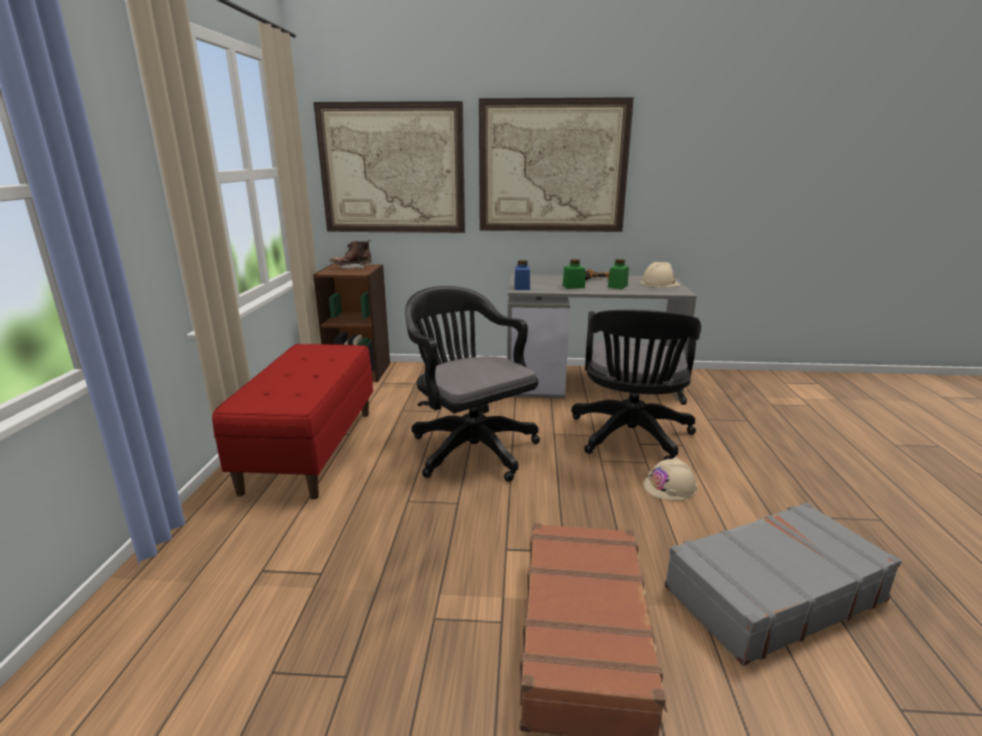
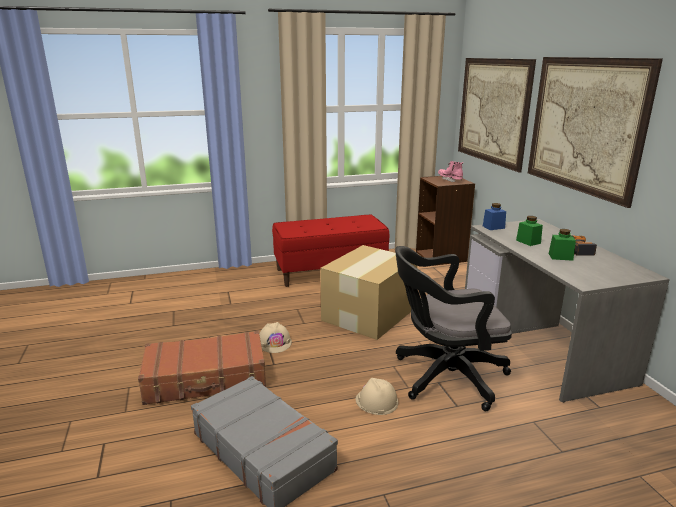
camera: 70 degrees right, 0 degrees up
brown boot [330,240,372,269] -> pink boot [438,161,463,182]
black office chair [405,286,540,482] -> cardboard box [320,245,417,340]
beige hard hat [640,262,680,287] -> beige hard hat moved to [259,322,292,353]

